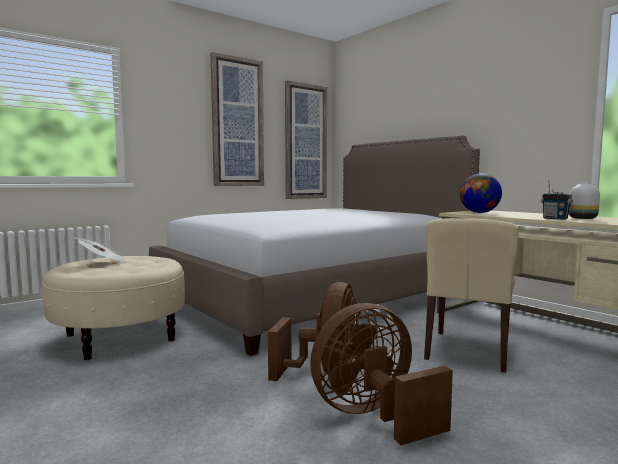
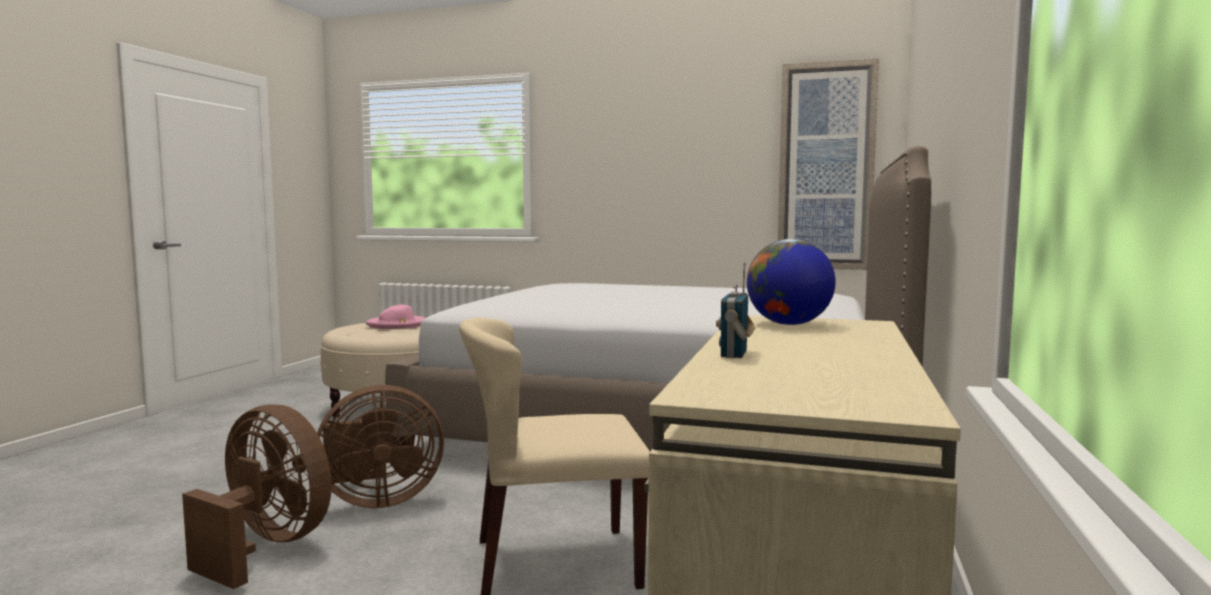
camera: 55 degrees right, 0 degrees up
newspaper [74,237,126,263] -> pink hat [366,305,426,329]
picture [211,52,264,186] -> none
white vase [569,182,600,219] -> none

